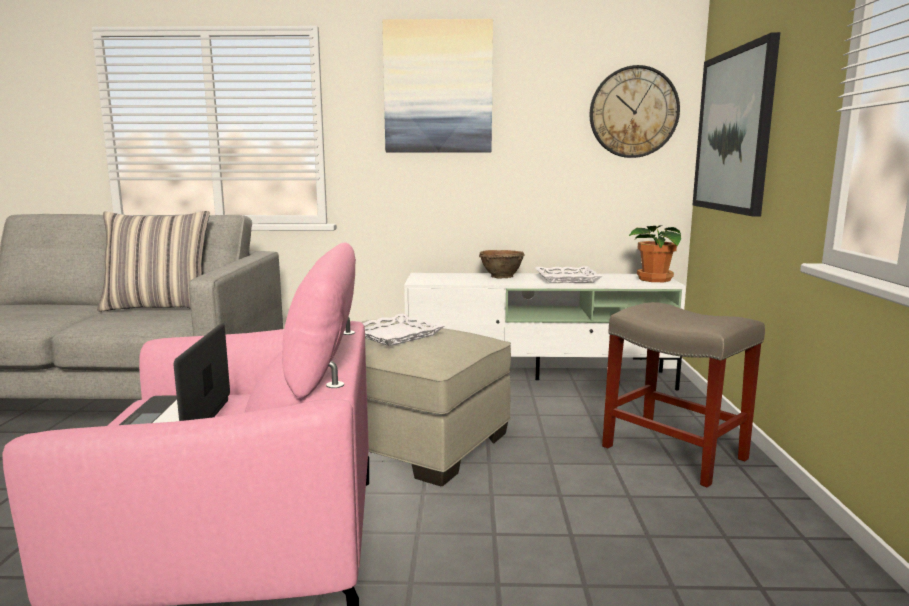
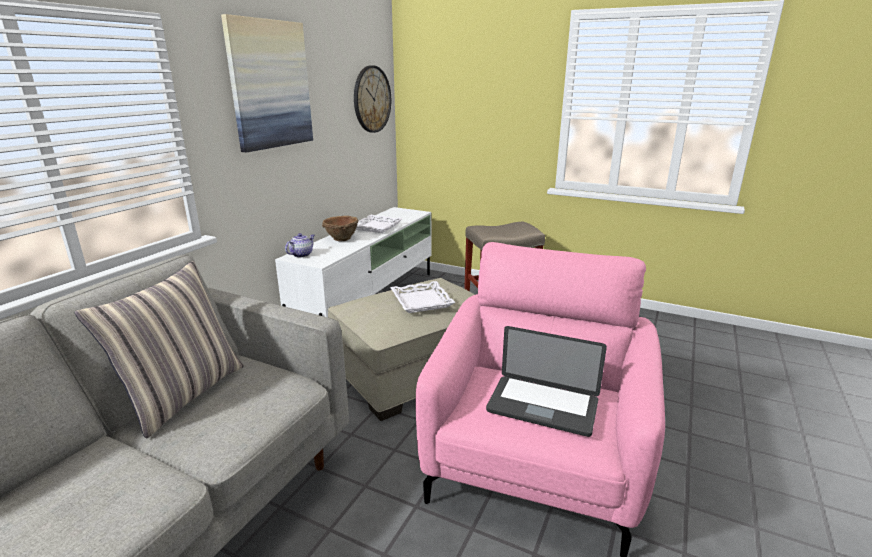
camera: 65 degrees left, 10 degrees up
potted plant [629,226,681,282] -> none
picture [693,32,781,217] -> none
none -> teapot [285,233,314,258]

